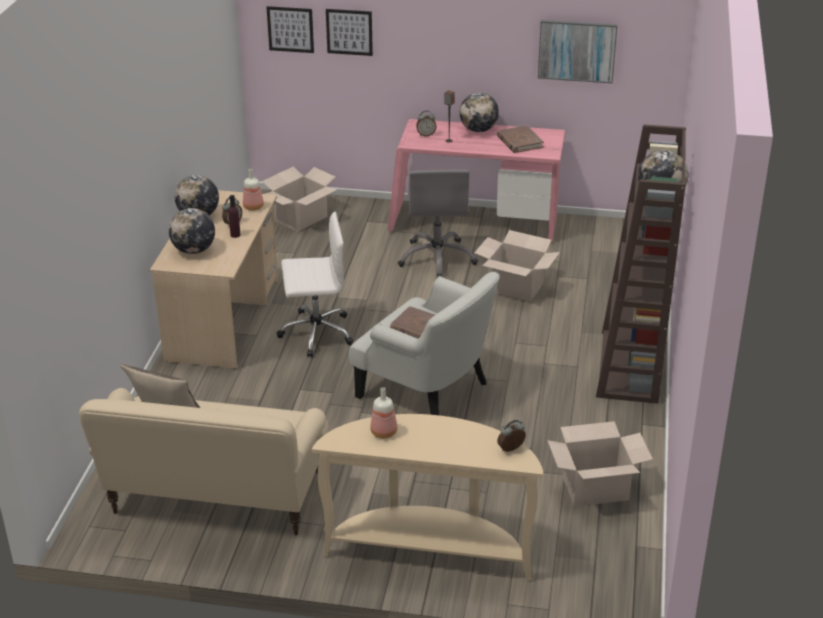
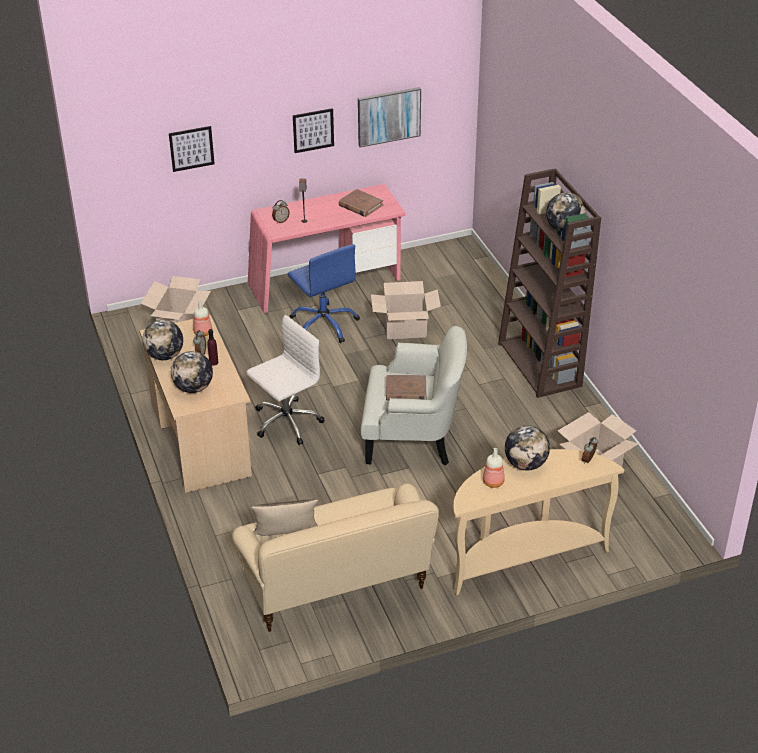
camera: 30 degrees left, 5 degrees up
picture [267,6,314,53] -> picture moved to [293,108,334,153]
grey office chair [398,169,478,278] -> blue office chair [288,244,360,343]
globe [460,92,499,132] -> globe moved to [505,425,550,470]

